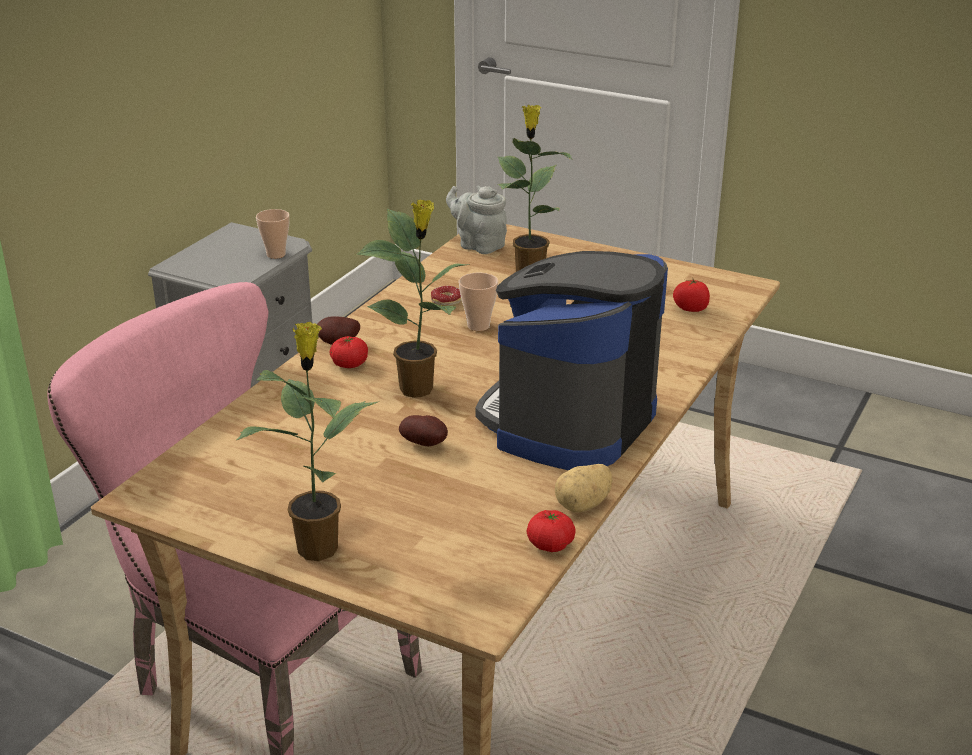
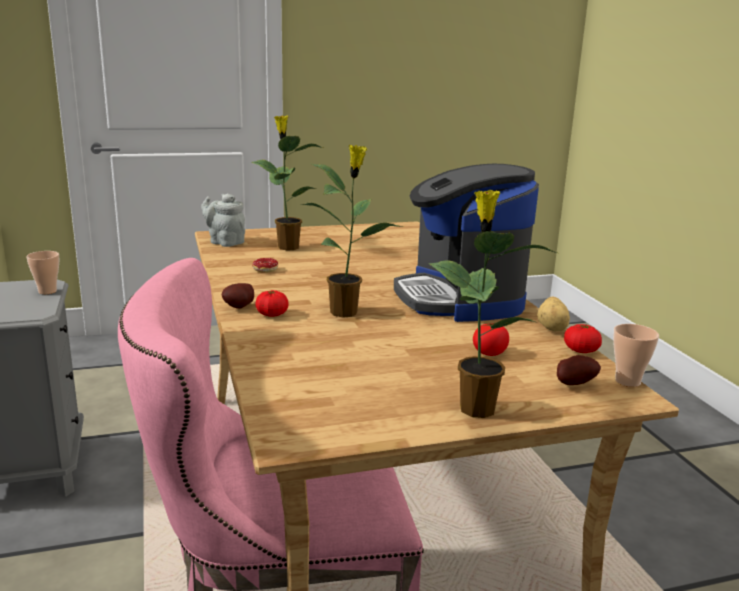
camera: 45 degrees left, 10 degrees down
potato [399,415,448,446] -> potato moved to [557,355,601,385]
grey teapot [446,186,507,254] -> grey teapot turned 45 degrees clockwise [201,193,245,247]
cup [459,273,498,331] -> cup moved to [613,324,659,387]
tomato [673,277,710,312] -> tomato moved to [473,322,509,356]

